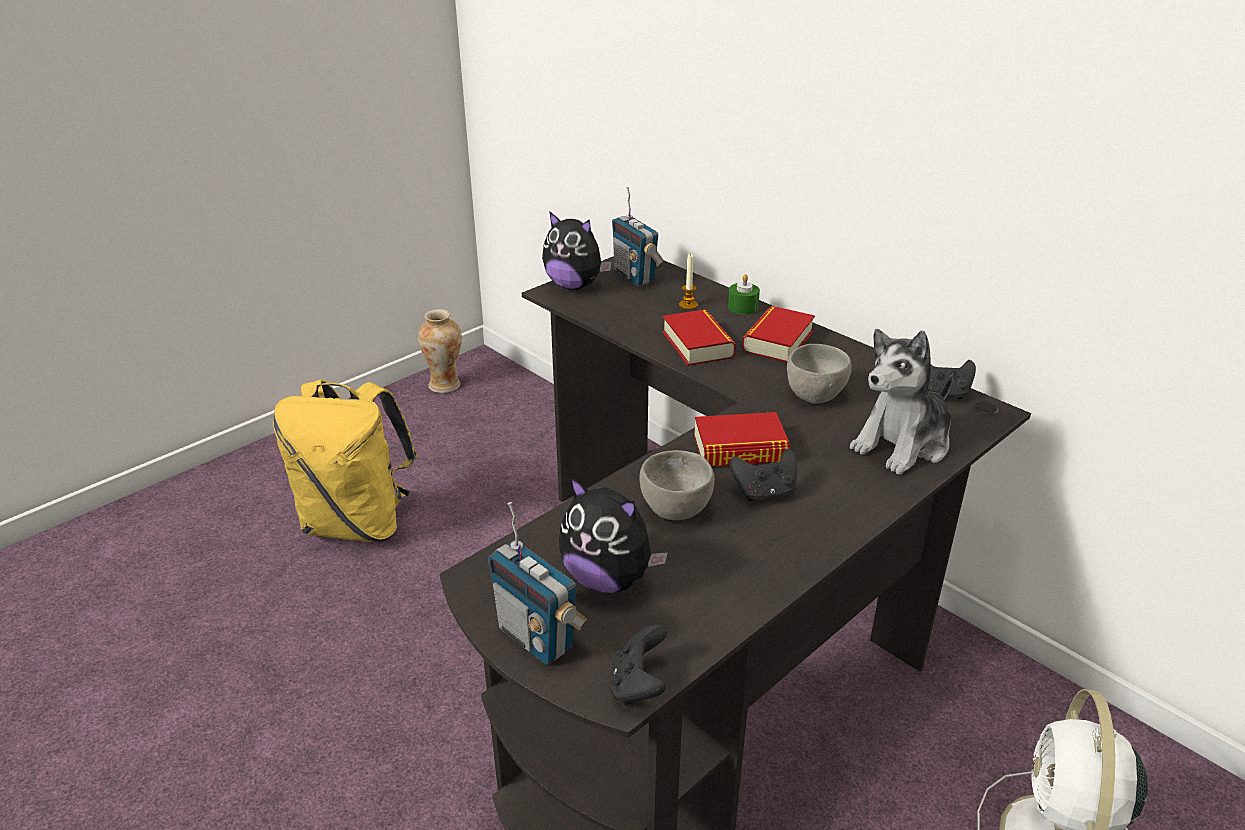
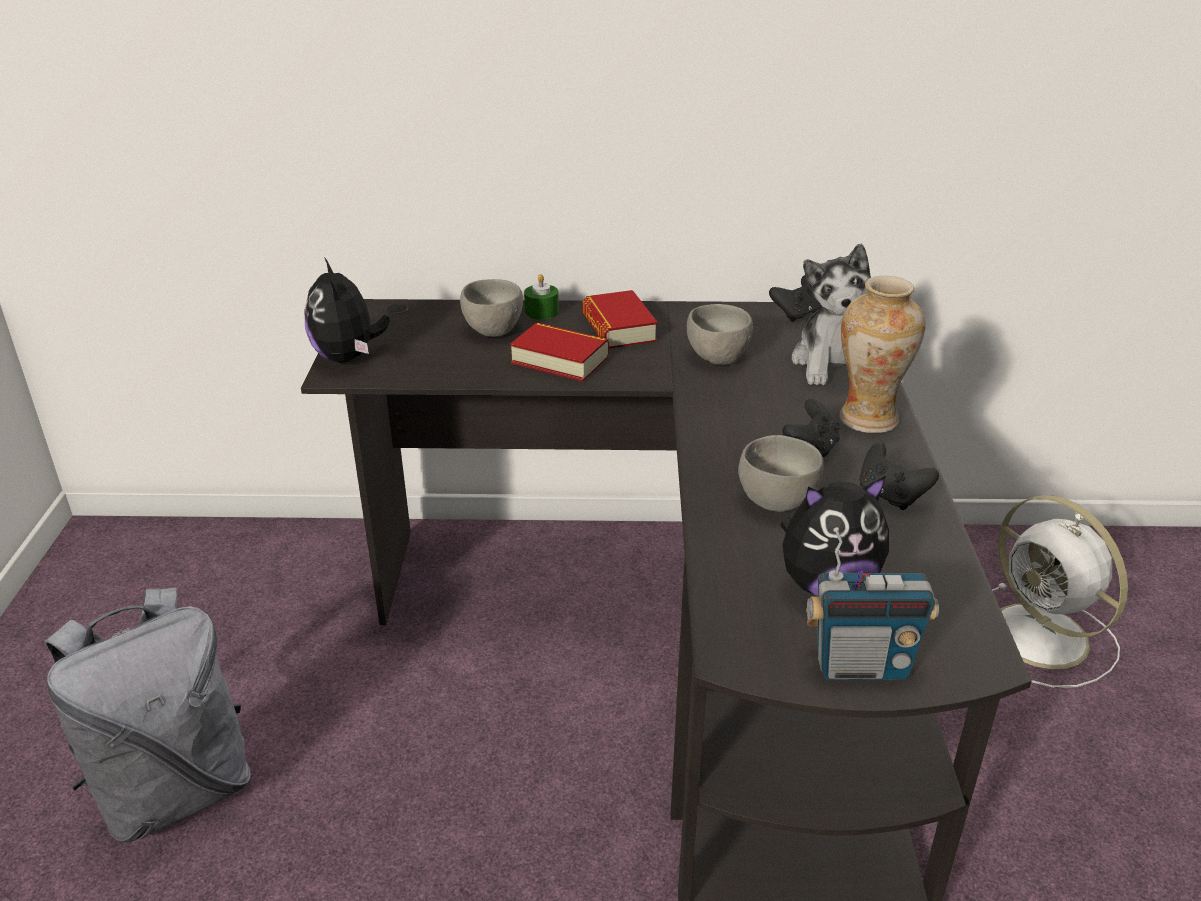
camera: 45 degrees left, 0 degrees up
yellow backpack [273,379,418,542] -> grey backpack [45,587,251,843]
vase [418,309,462,393] -> vase moved to [839,276,926,433]
plush toy [542,211,612,290] -> plush toy turned 90 degrees clockwise [305,257,390,363]
black game controller [611,624,667,705] -> black game controller moved to [860,443,939,510]
radio [612,187,664,286] -> none
candle [679,253,698,310] -> grey bowl [460,279,523,337]
book [694,412,790,466] -> none

